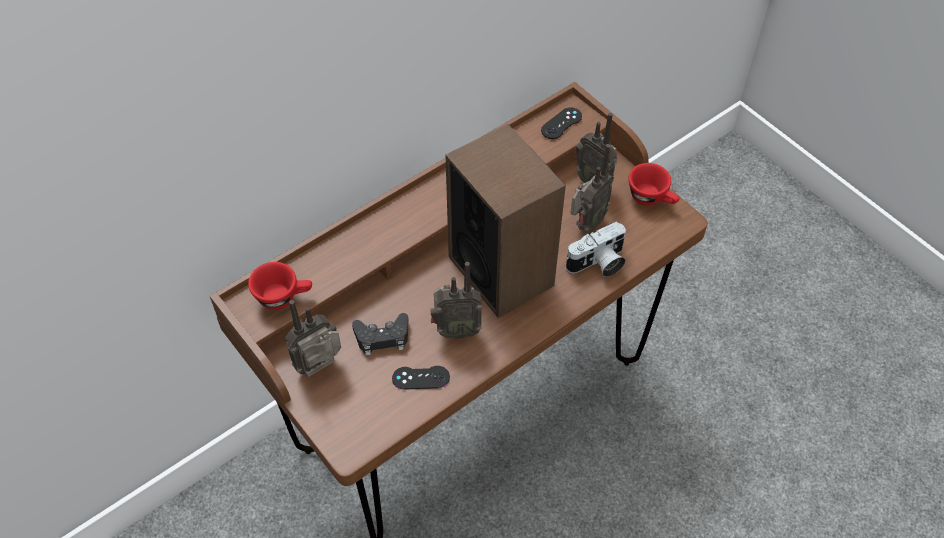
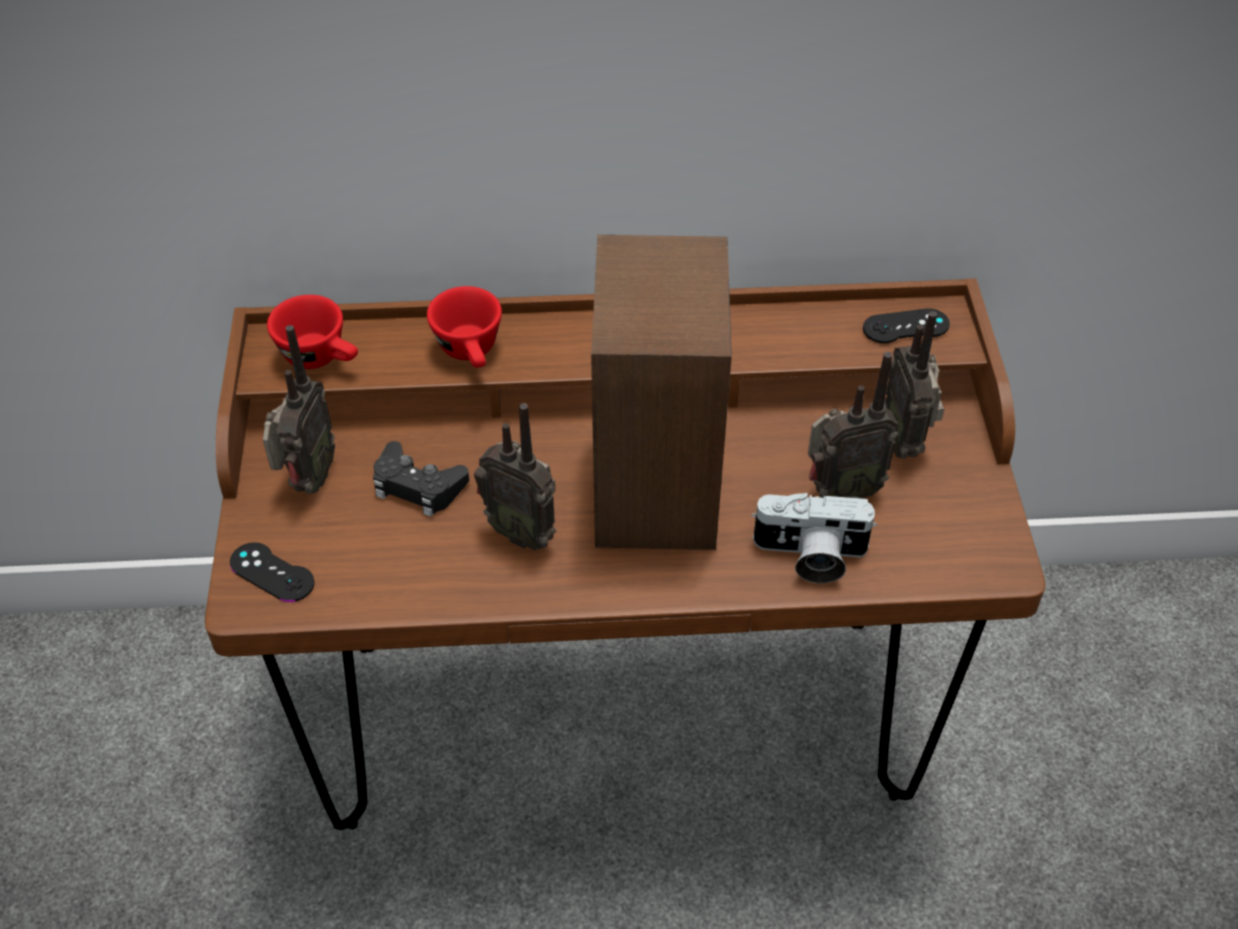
camera: 35 degrees right, 5 degrees down
radio [285,300,341,377] -> radio turned 105 degrees clockwise [263,325,335,494]
black game controller [392,366,450,390] -> black game controller moved to [230,542,315,602]
red cup [628,163,680,206] -> red cup moved to [427,286,502,368]

